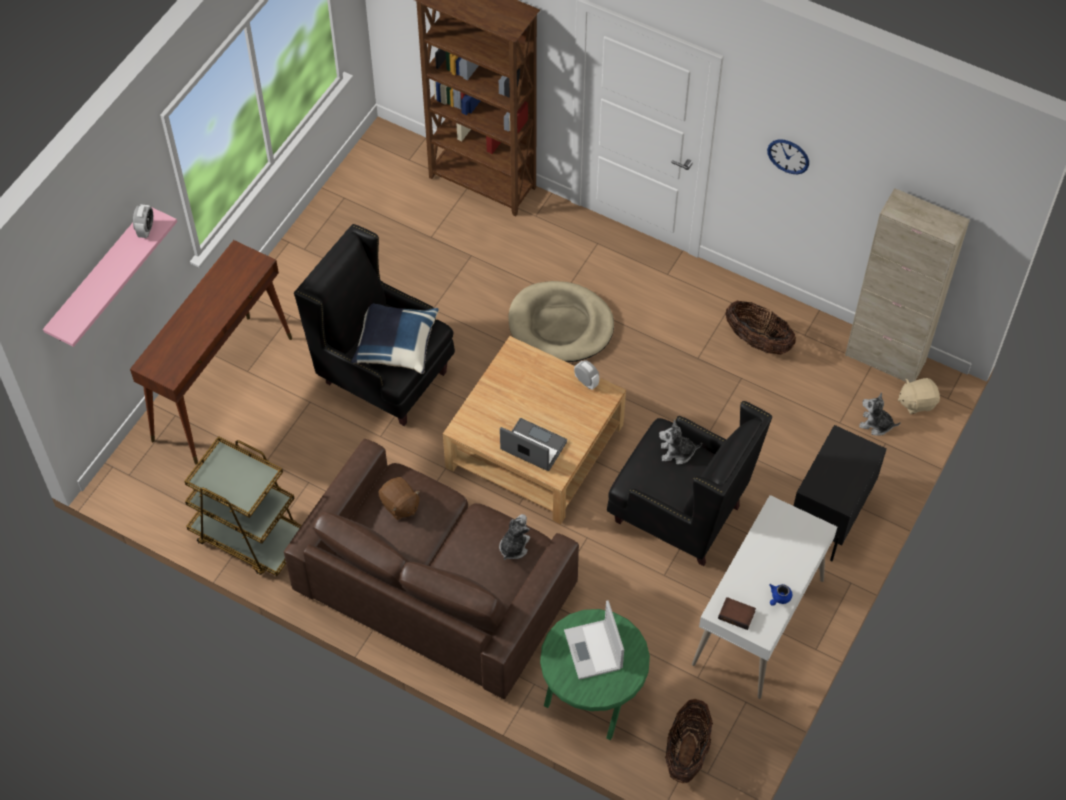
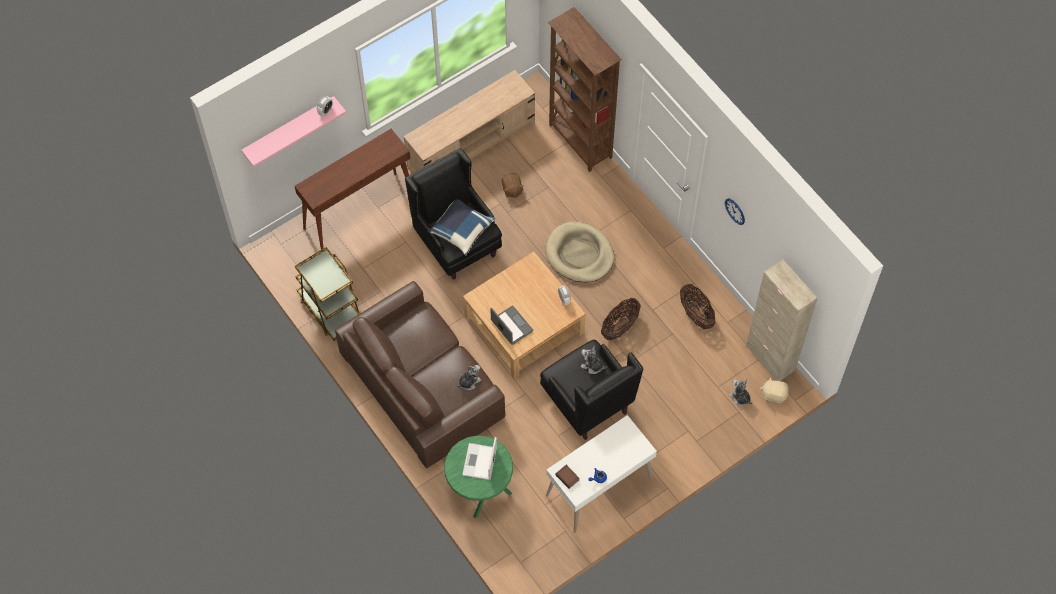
camera: 25 degrees right, 5 degrees up
brown plush toy [378,477,420,520] -> brown plush toy moved to [502,173,524,198]
basket [665,699,713,783] -> basket moved to [601,298,641,340]
black nightstand [794,425,887,561] -> none
none -> beige tv stand [403,70,535,171]

